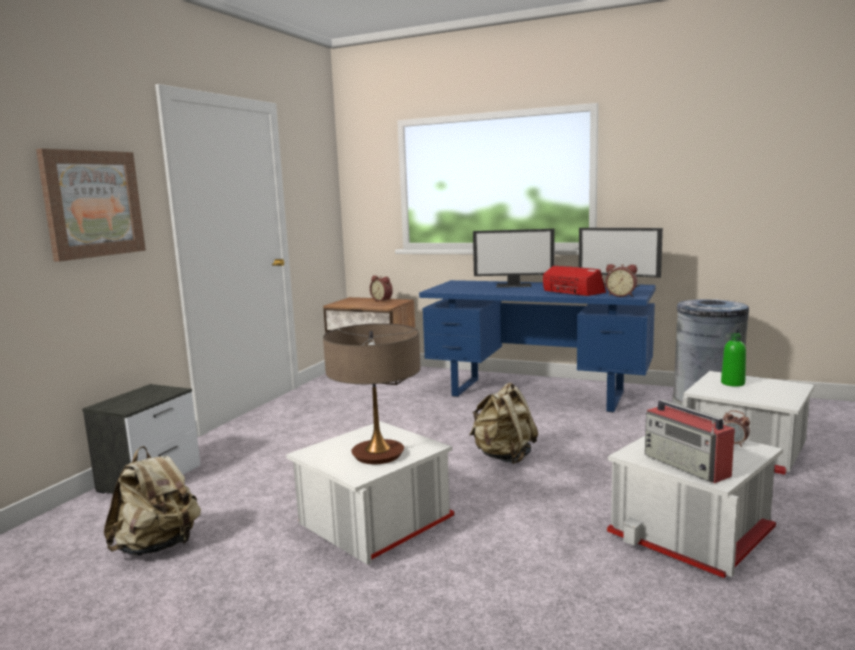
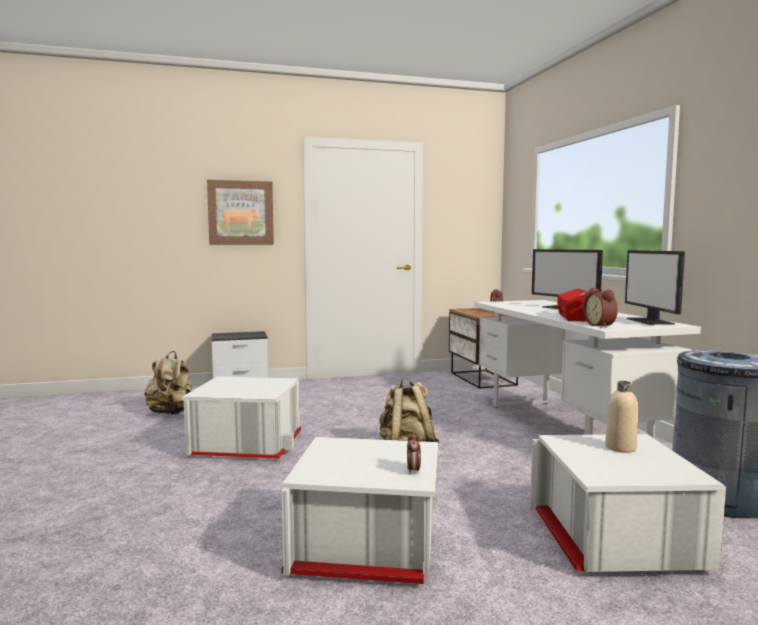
camera: 50 degrees right, 5 degrees down
table lamp [323,323,421,464] -> none
blue desk [419,280,656,413] -> white desk [474,300,701,439]
radio [645,400,735,483] -> none
green bottle [721,333,746,387] -> beige bottle [605,381,638,453]

